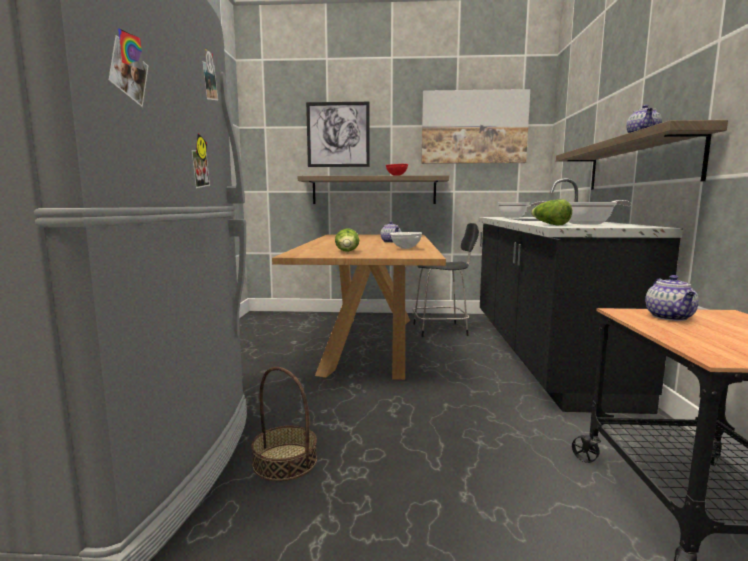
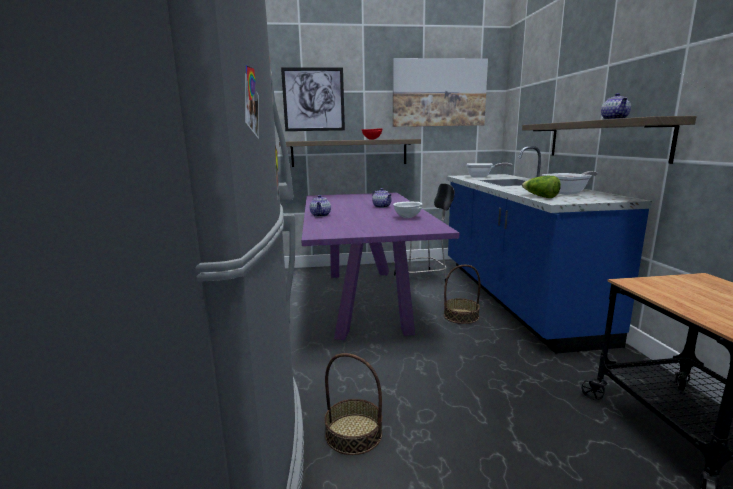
camera: 10 degrees left, 5 degrees up
brown dining table [272,234,446,380] -> purple dining table [301,193,459,340]
lettuce [335,228,359,252] -> none
black counter [478,179,683,414] -> blue counter [446,146,652,354]
teapot [645,275,699,321] -> teapot moved to [310,195,331,217]
none -> basket [444,265,481,324]

